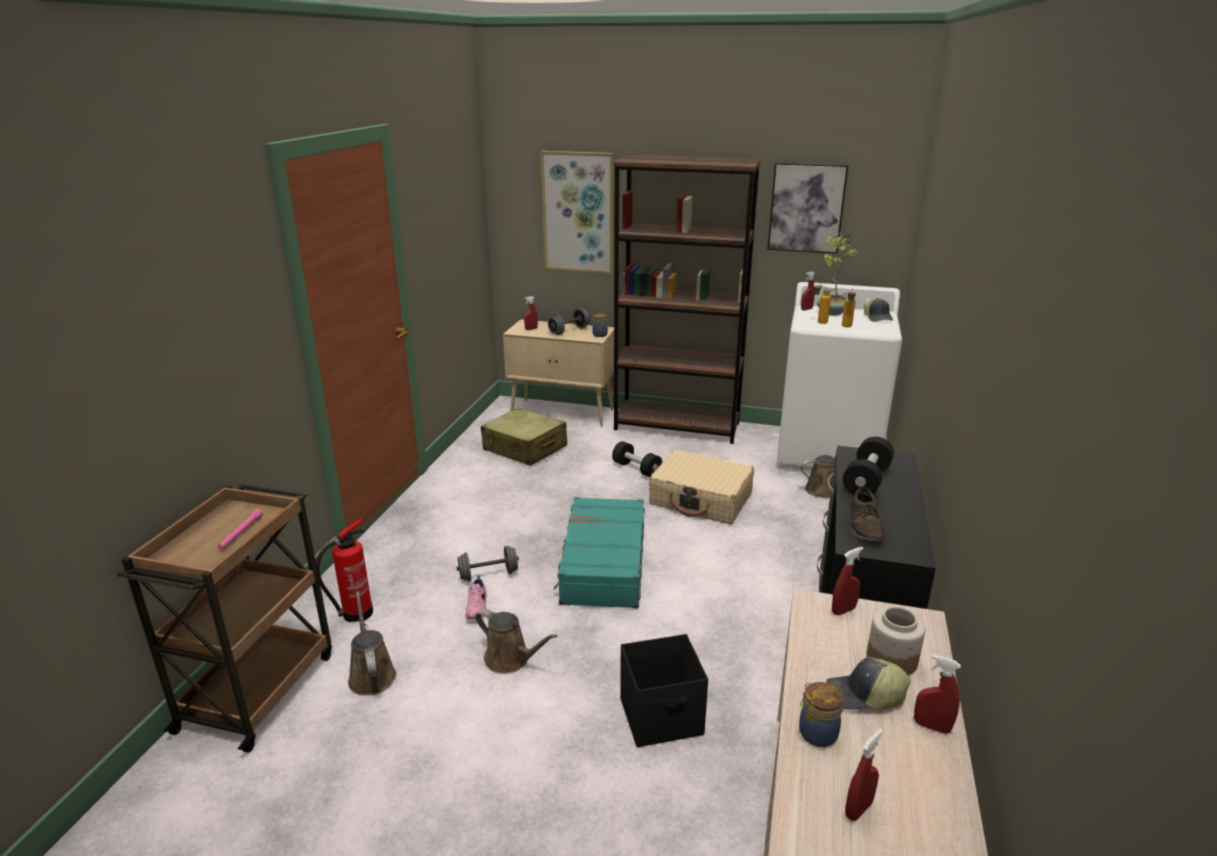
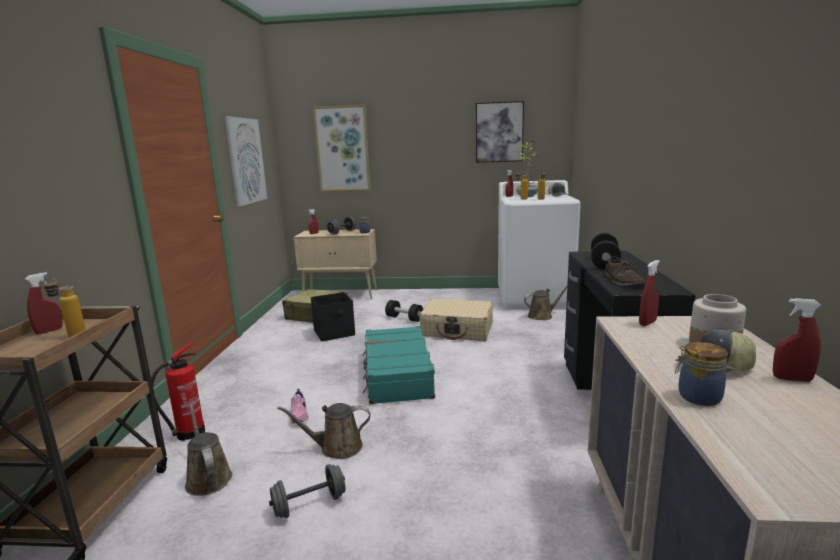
camera: 10 degrees left, 10 degrees down
pink flashlight [218,509,263,550] -> bottle [43,277,86,338]
grey dumbbell [456,546,519,582] -> grey dumbbell moved to [269,464,346,518]
brown watering can [475,609,557,674] -> brown watering can turned 150 degrees clockwise [277,403,370,459]
brown bookcase [614,155,761,444] -> none
black storage box [620,634,708,747] -> black storage box moved to [311,292,355,342]
red spray bottle [845,729,883,821] -> red spray bottle moved to [25,272,63,334]
none -> picture [225,116,267,207]

